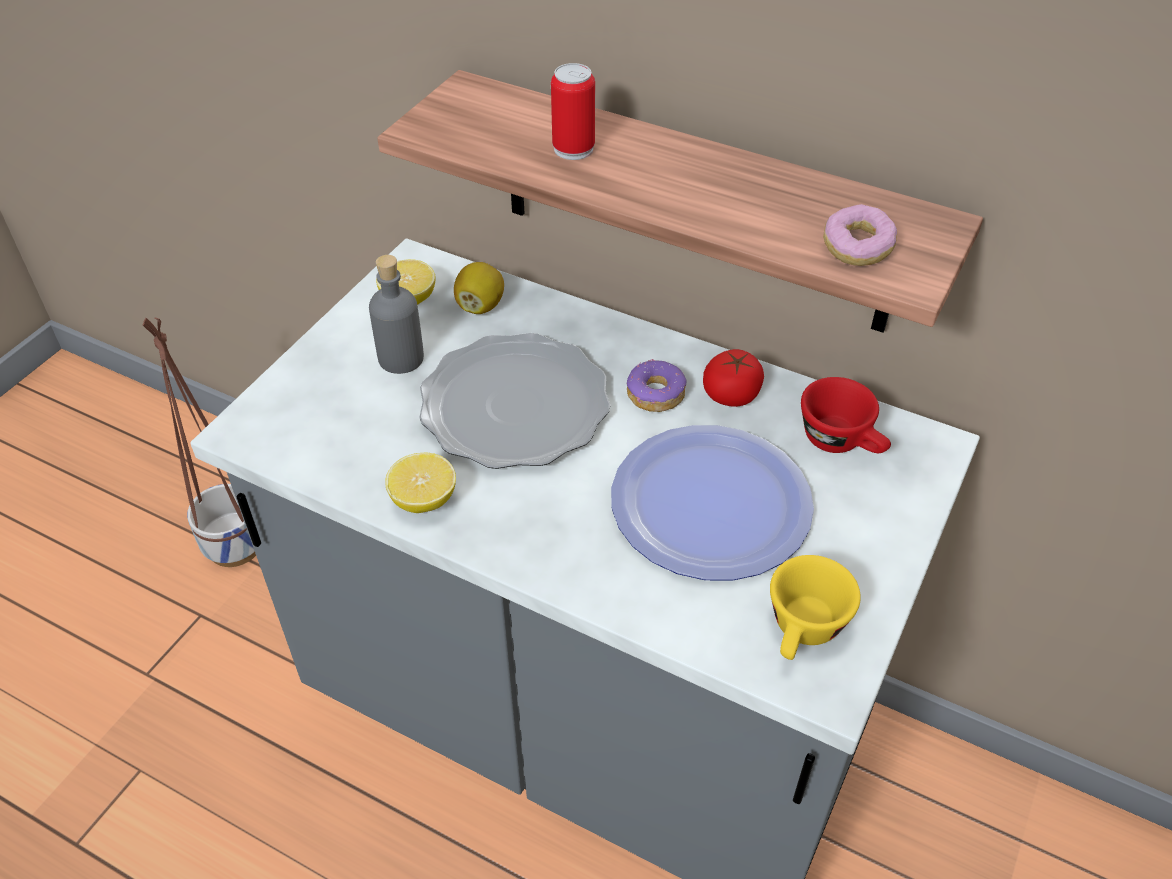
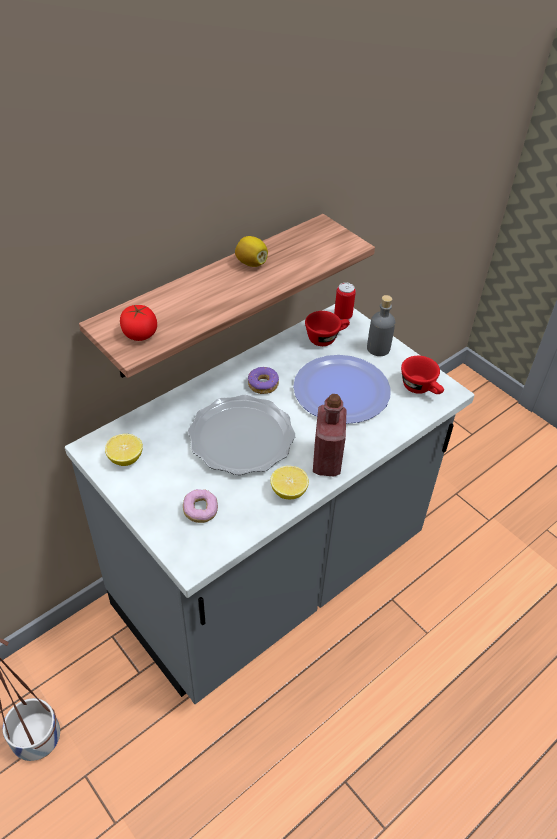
camera: 70 degrees left, 0 degrees up
grey bottle [369,255,424,374] -> grey bottle moved to [367,295,395,356]
lemon [454,262,504,314] -> lemon moved to [235,236,268,267]
can [551,63,595,160] -> can moved to [334,282,356,321]
tomato [703,349,764,407] -> tomato moved to [120,305,157,341]
yellow cup [770,555,861,660] -> red cup [401,356,444,394]
donut [823,204,897,266] -> donut moved to [183,489,218,523]
none -> red bottle [313,394,347,476]

